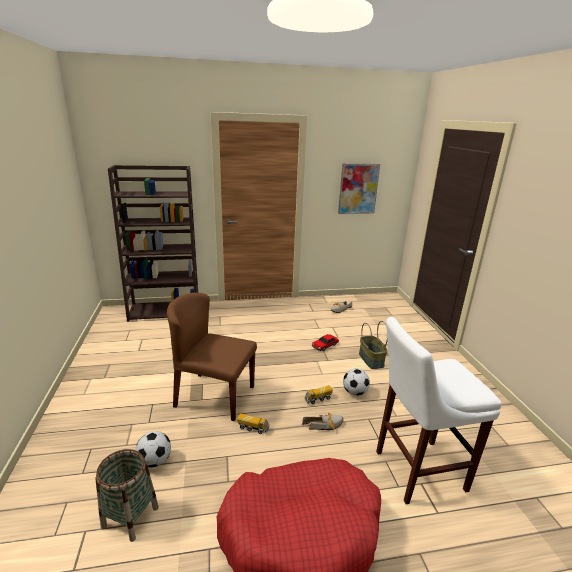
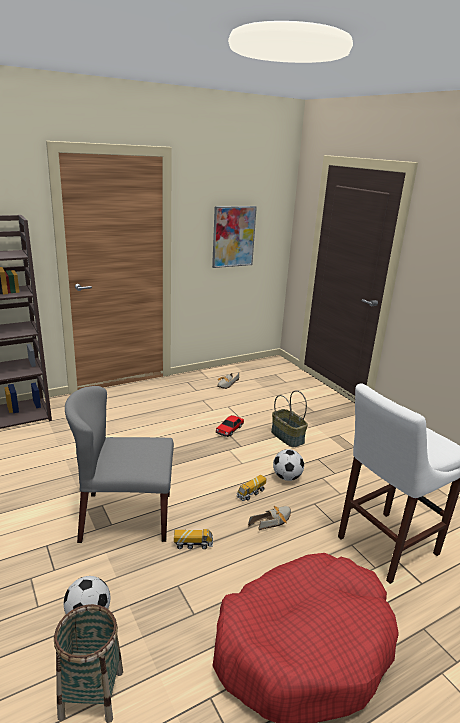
camera: 20 degrees left, 0 degrees up
brown chair [167,293,257,421] -> grey chair [65,386,174,543]

